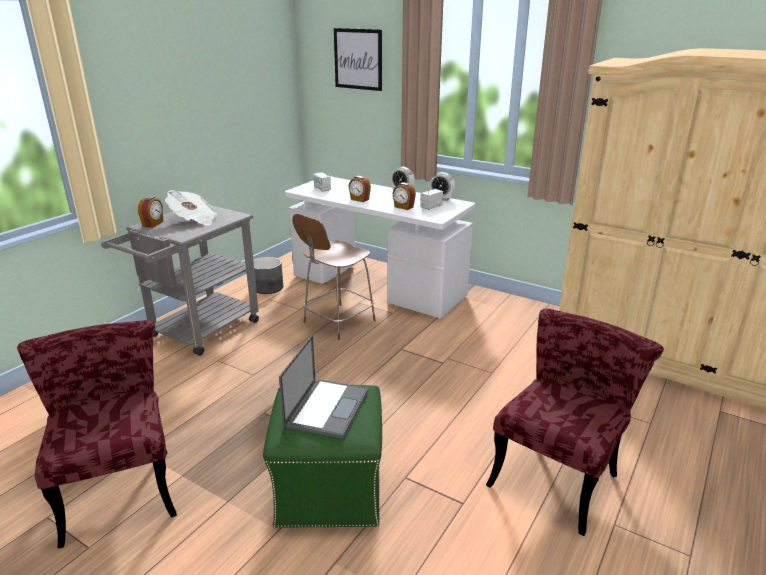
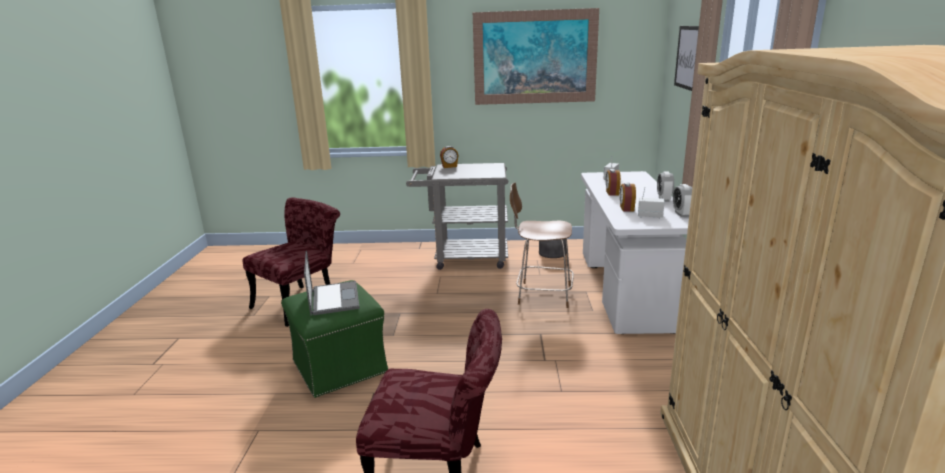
camera: 60 degrees right, 5 degrees down
newspaper [165,190,218,225] -> none
laptop [279,335,369,439] -> laptop turned 90 degrees counterclockwise [304,251,360,316]
none -> picture [473,8,599,105]

